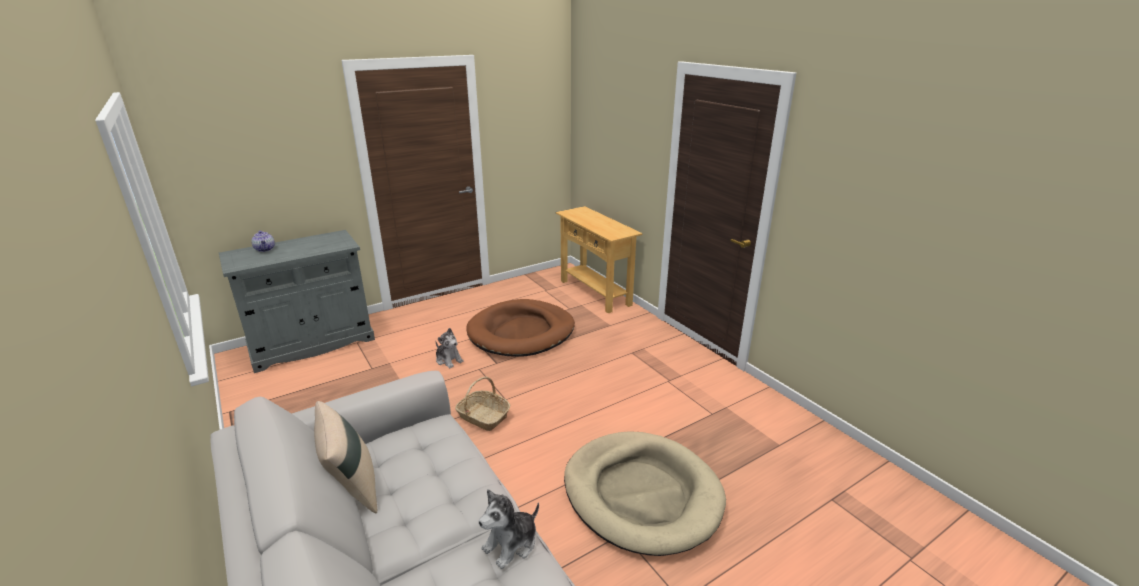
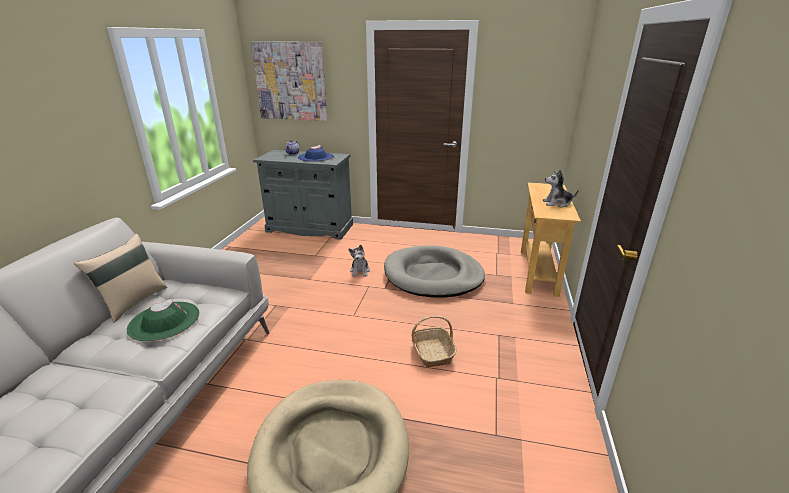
camera: 45 degrees right, 0 degrees up
basket [455,377,511,431] -> basket moved to [411,316,456,367]
brown dog bed [466,299,575,357] -> grey dog bed [384,246,485,297]
plush toy [479,489,539,569] -> plush toy moved to [543,170,578,207]
none -> green hat [127,299,199,342]
none -> picture [251,42,327,121]
none -> blue hat [298,145,334,162]

